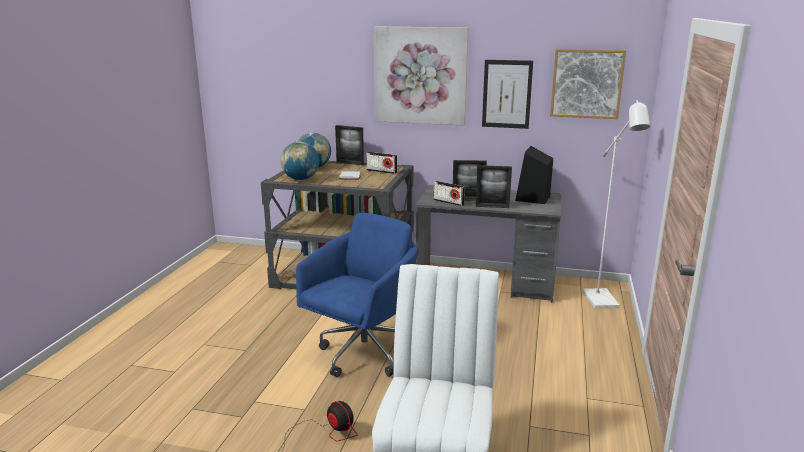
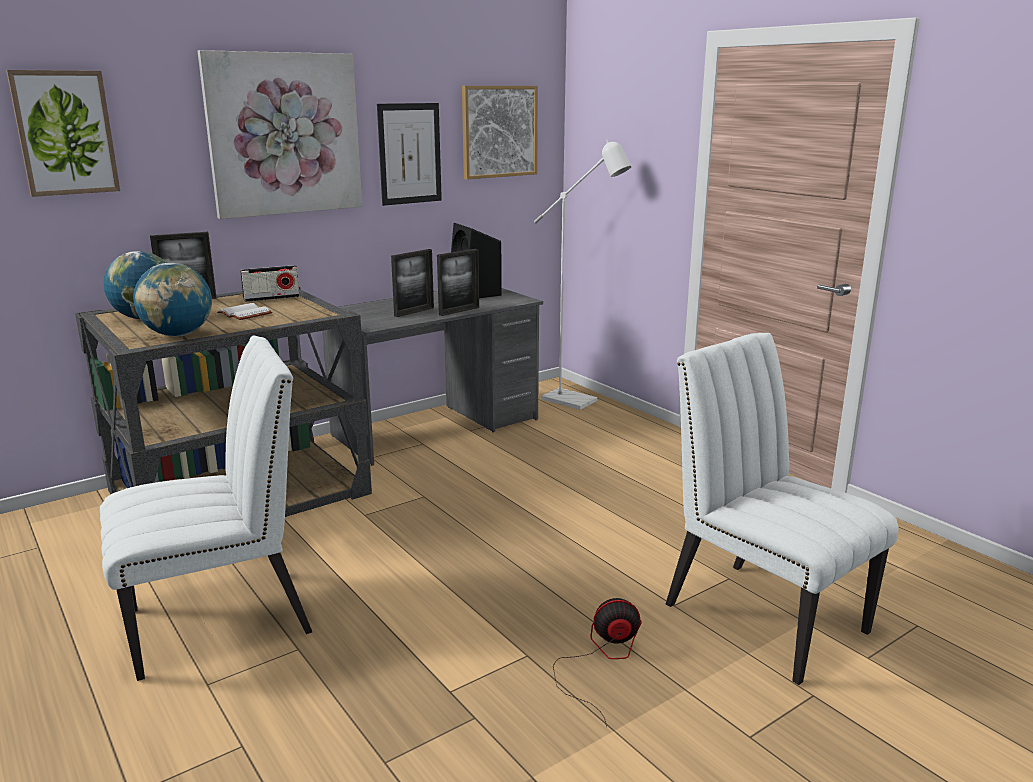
camera: 50 degrees left, 0 degrees up
blue office chair [296,213,418,377] -> none
radio [434,181,465,206] -> none
none -> picture [6,70,120,197]
none -> white chair [100,336,312,681]

